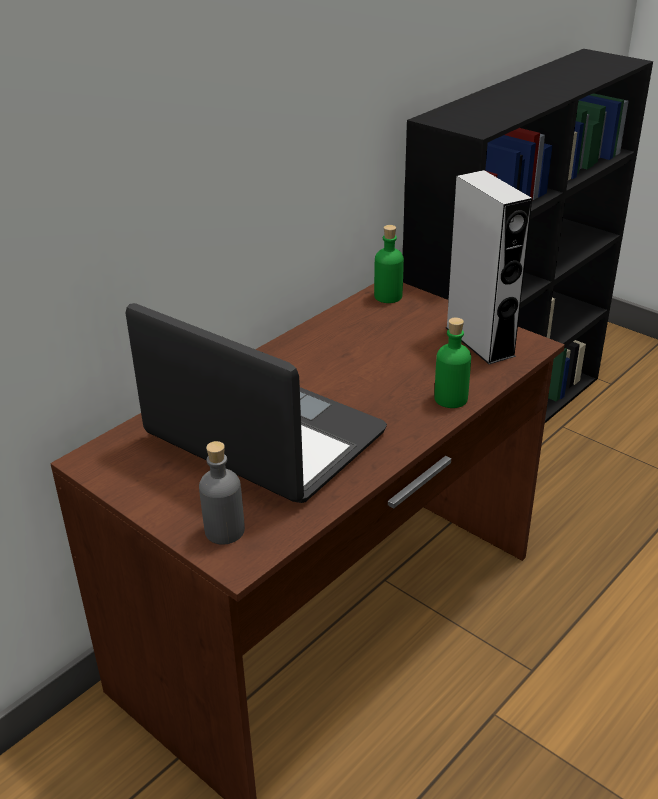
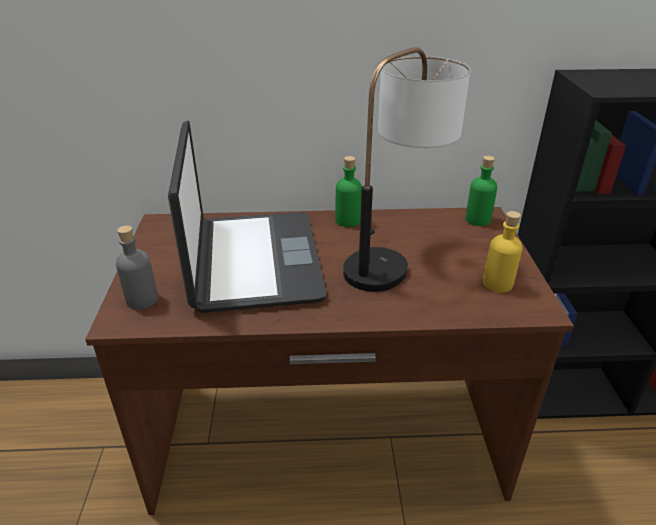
camera: 45 degrees right, 0 degrees up
green bottle [434,317,471,408] -> green bottle moved to [335,156,362,227]
grey speaker [446,170,532,364] -> yellow bottle [483,211,523,292]
none -> table lamp [343,47,470,292]

